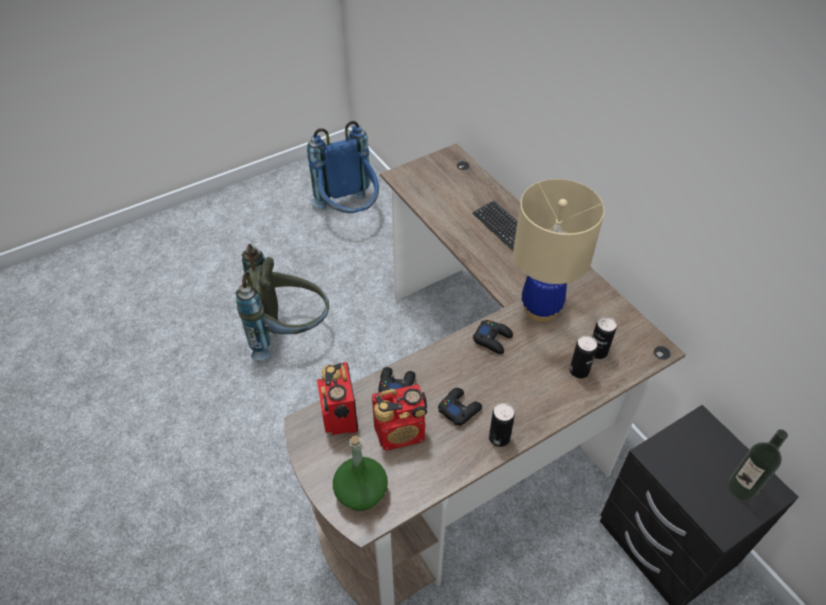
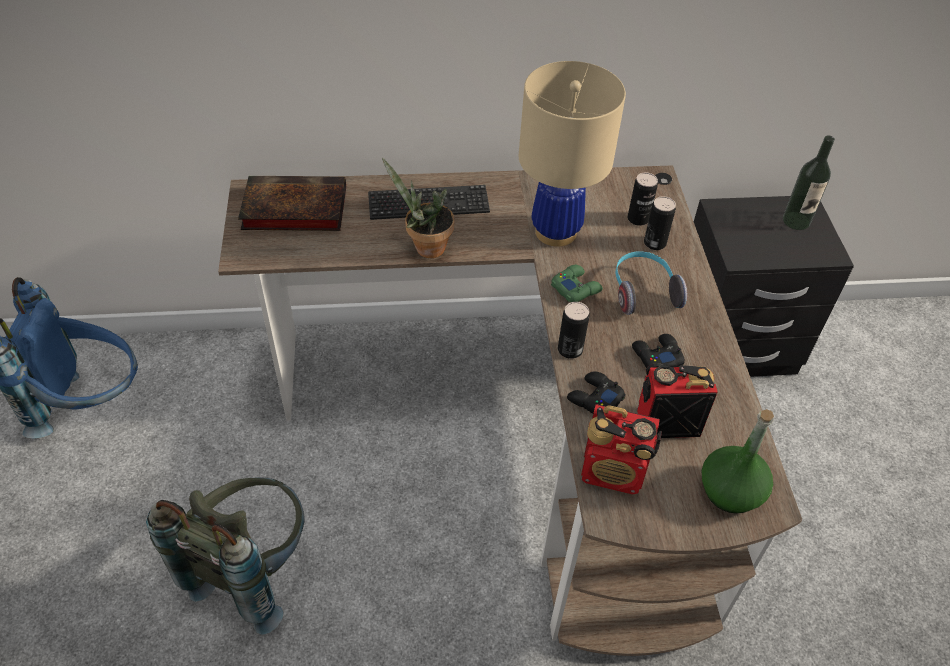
camera: 65 degrees left, 0 degrees up
radio [372,384,427,451] -> radio turned 105 degrees counterclockwise [637,363,718,438]
black game controller [473,320,513,354] -> green game controller [551,265,603,302]
can [489,403,515,447] -> can moved to [558,302,590,359]
none -> book [238,176,346,231]
none -> potted plant [382,157,455,258]
none -> headphones [615,251,688,315]

